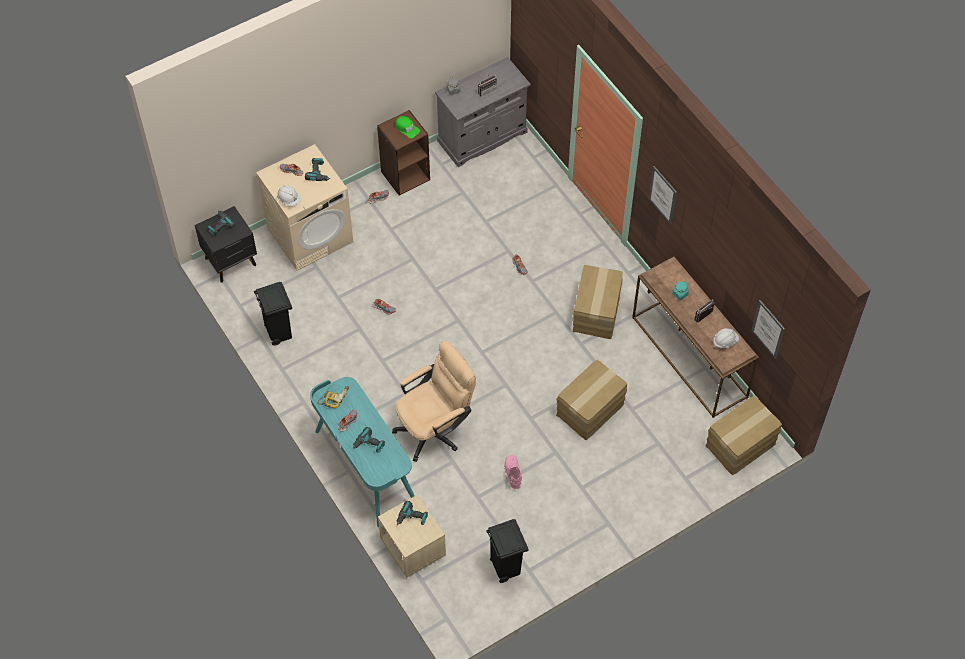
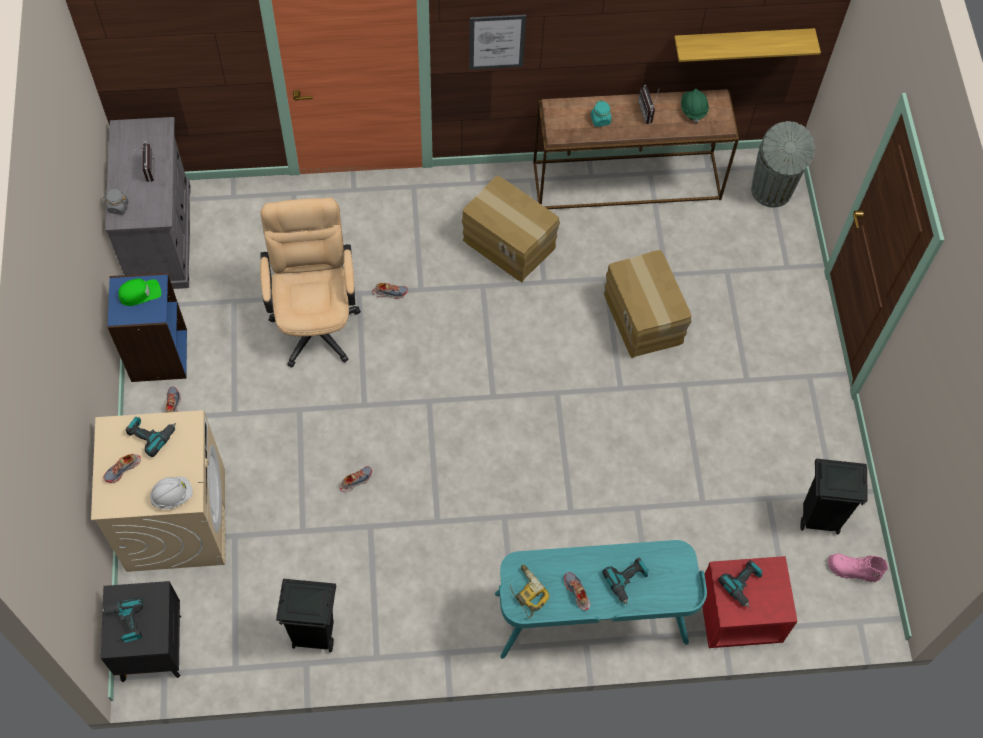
camera: 65 degrees left, 5 degrees up
brown bookcase [377,110,430,196] -> blue bookcase [107,273,187,382]
beige nightstand [378,494,446,578] -> red nightstand [702,556,798,648]
beige office chair [392,341,476,462] -> beige office chair moved to [260,197,361,368]
pink boot [504,455,522,489] -> pink boot moved to [828,554,888,582]
cardboard box [705,396,782,475] -> grey trash can [751,121,815,208]
white hard hat [713,328,739,348] -> green hard hat [681,89,709,123]
picture [751,300,785,359] -> shelf [674,28,821,62]

